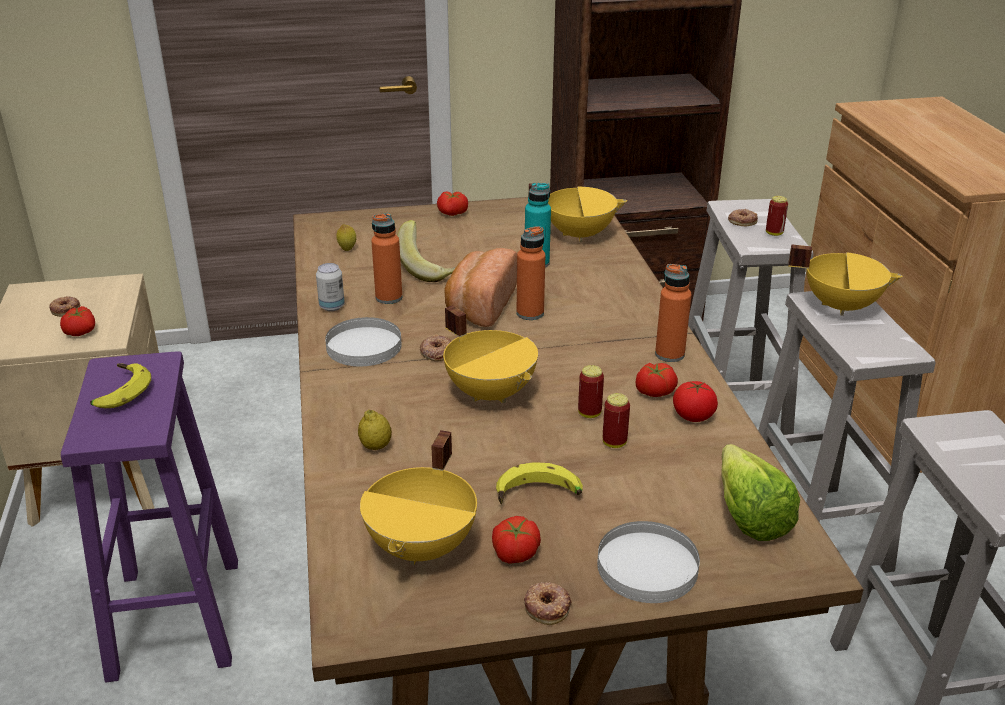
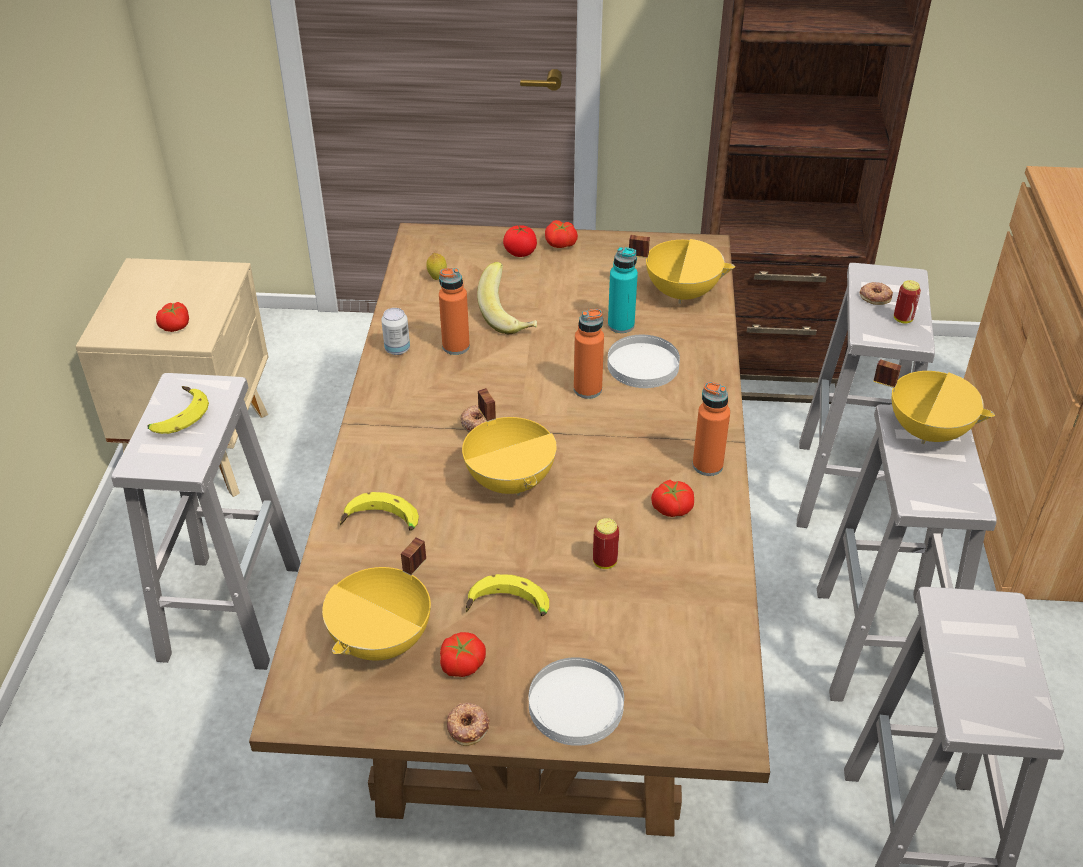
camera: 15 degrees right, 10 degrees up
donut [49,296,80,317] -> none
purple stool [61,351,238,682] -> white stool [111,373,300,670]
white plate [325,317,402,366] -> white plate moved to [607,335,680,388]
lemon [358,410,392,450] -> banana [340,492,419,531]
bread [445,248,517,327] -> none
can [578,365,604,418] -> none
tomato [673,381,718,422] -> tomato moved to [503,225,537,257]
lettuce [721,444,800,541] -> none

